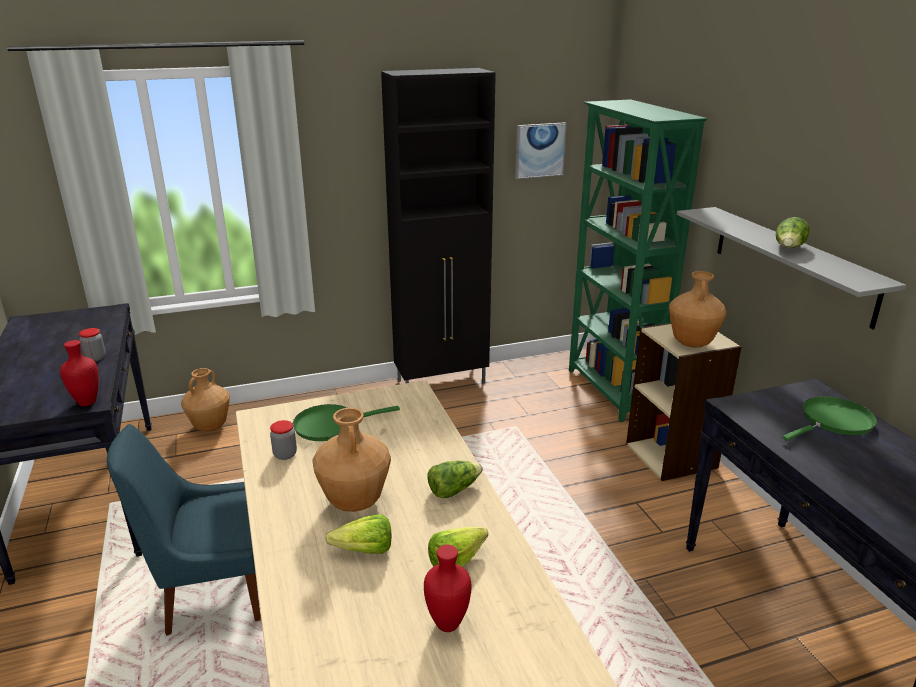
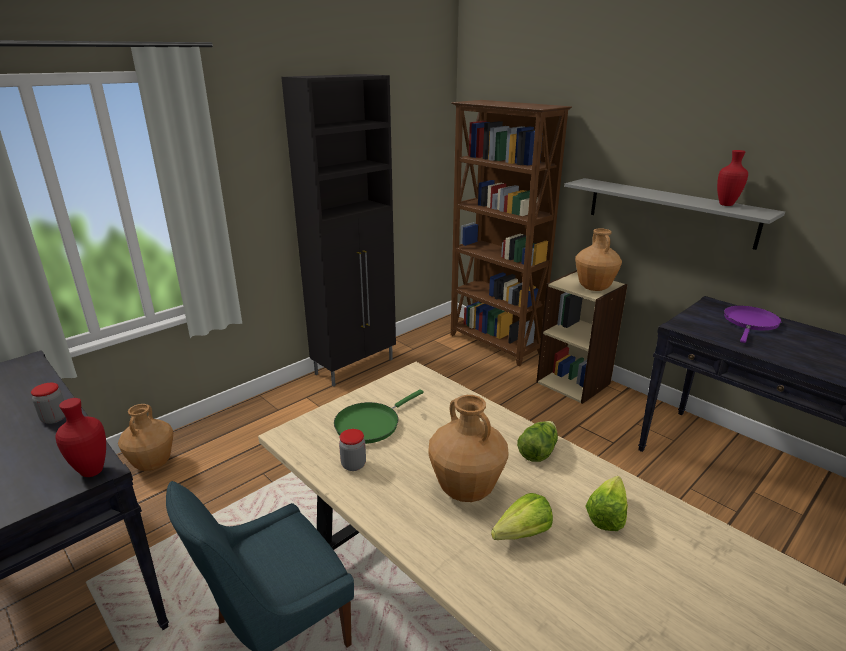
camera: 25 degrees left, 0 degrees up
red vase [424,545,472,632] -> red vase moved to [717,150,748,206]
picture [515,122,567,179] -> none
green bookcase [569,99,708,422] -> brown bookcase [451,100,572,366]
lettuce [776,217,810,248] -> none
green frying pan [783,396,877,441] -> purple frying pan [724,306,781,343]

